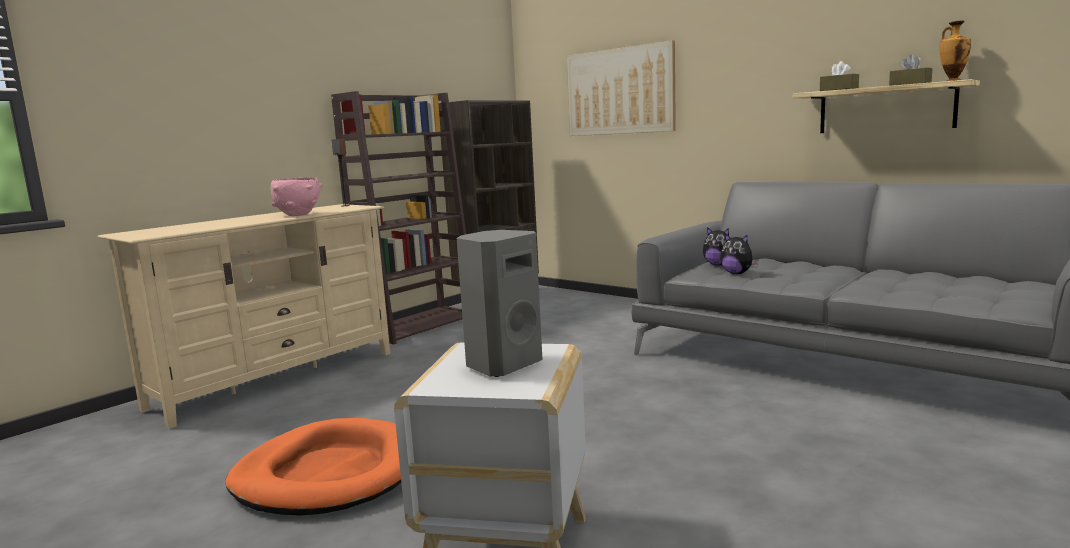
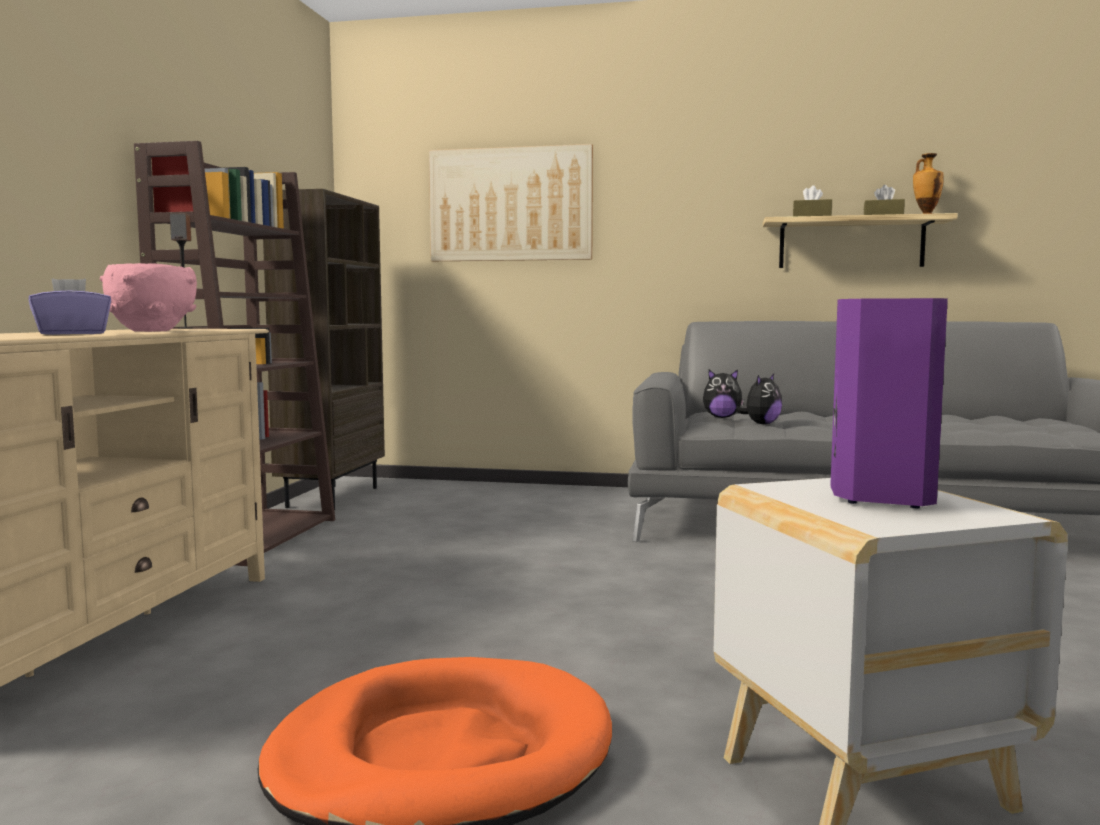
camera: 30 degrees left, 5 degrees down
grey speaker [457,230,543,377] -> purple speaker [830,298,948,508]
plush toy [720,234,758,274] -> plush toy turned 60 degrees counterclockwise [735,374,782,424]
none -> purple tissue box [29,279,111,335]

